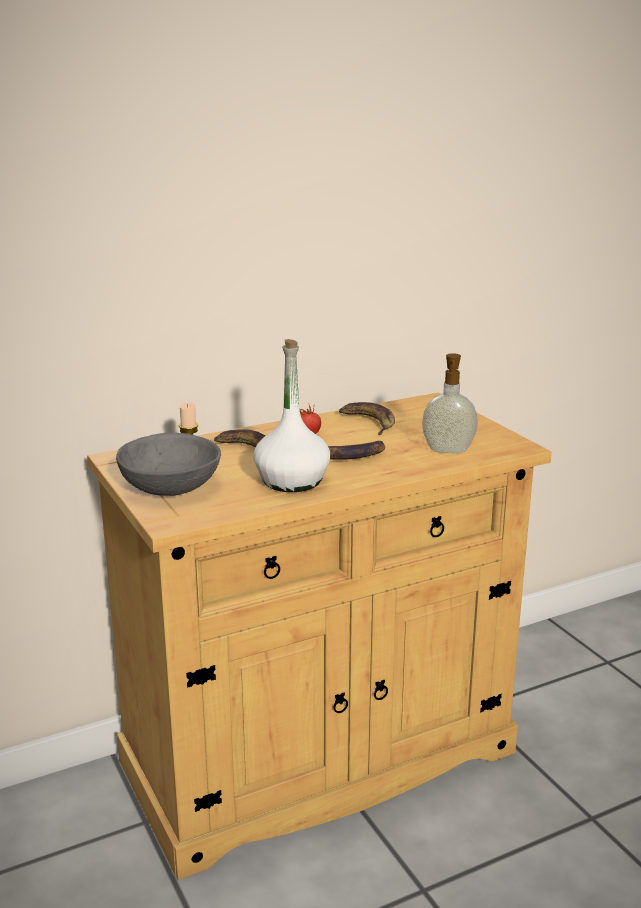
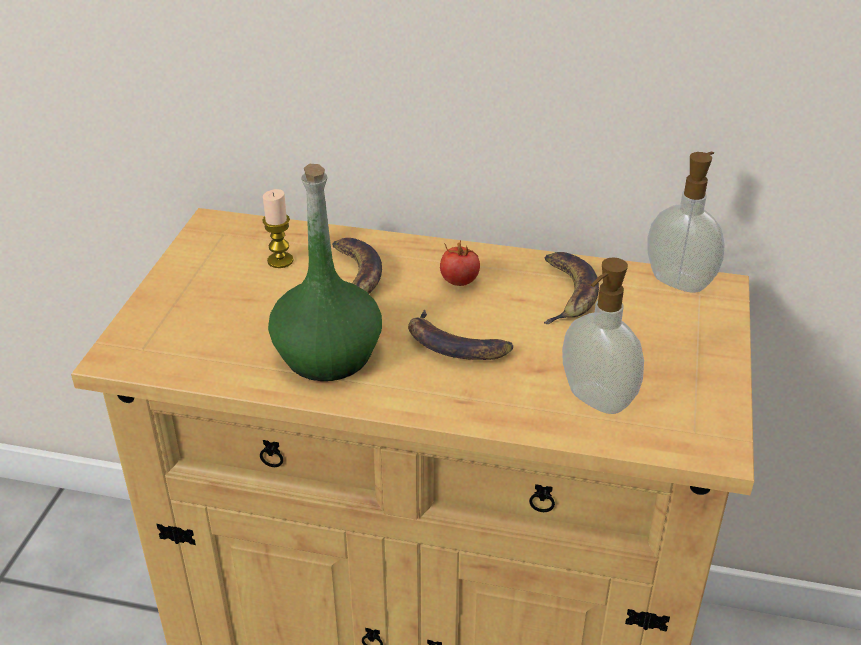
camera: 40 degrees right, 15 degrees up
grey bowl [116,432,221,496] -> none
white bottle [253,339,330,492] -> green bottle [268,164,382,381]
none -> soap dispenser [647,152,725,292]

